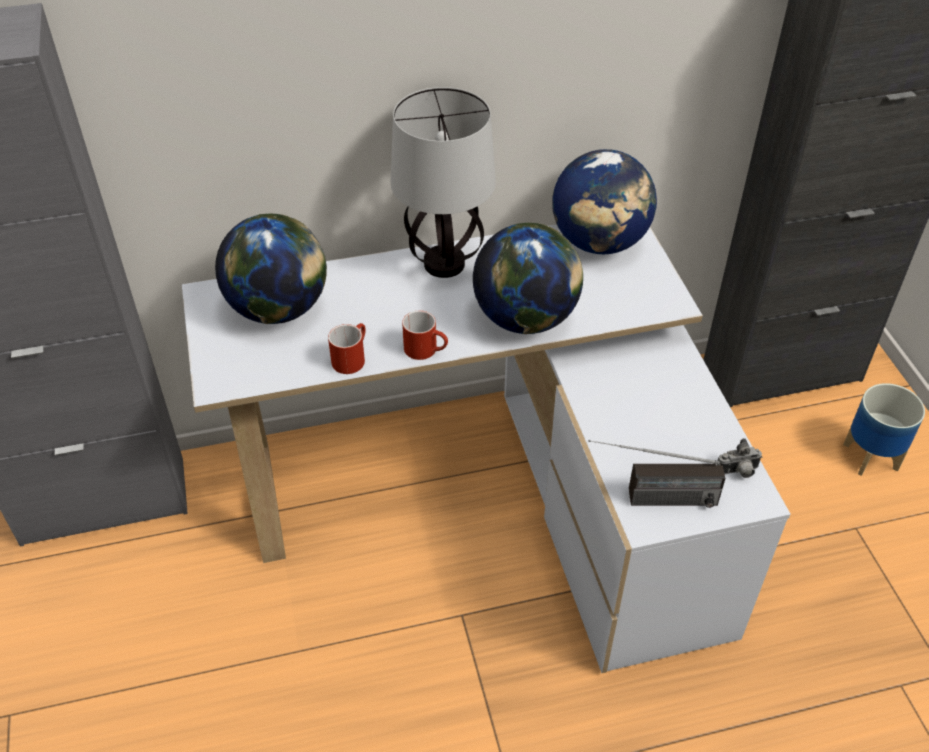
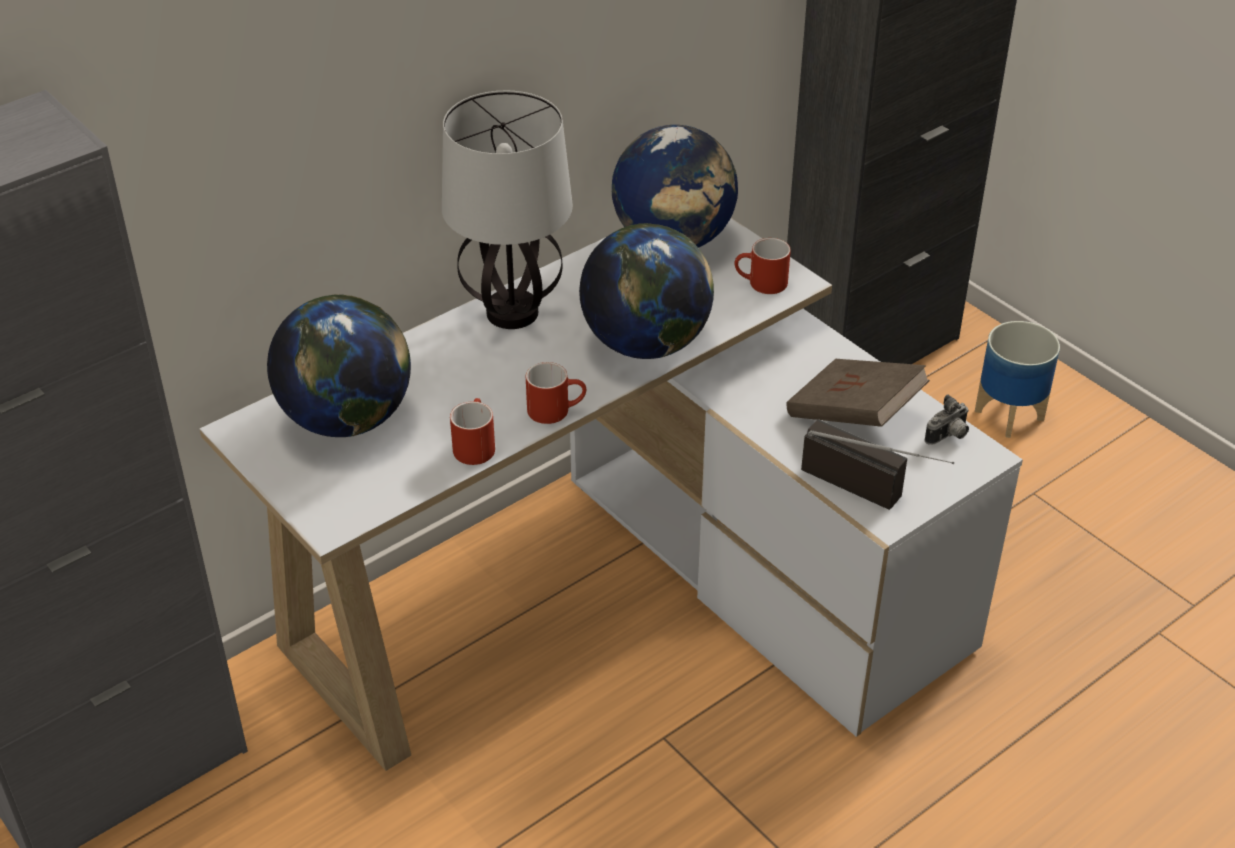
camera: 25 degrees left, 5 degrees down
radio [588,440,726,508] -> radio turned 120 degrees counterclockwise [801,419,954,510]
none -> red mug [734,238,791,294]
none -> brown book [787,359,930,427]

